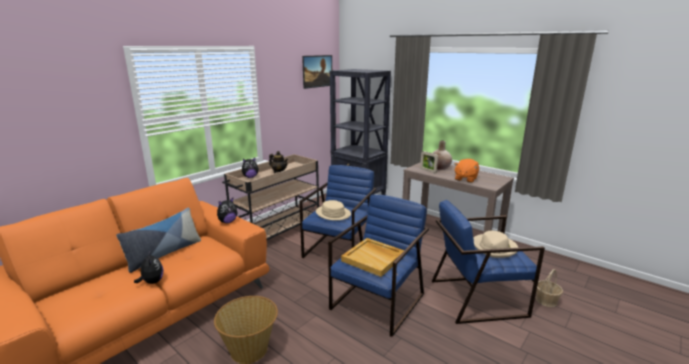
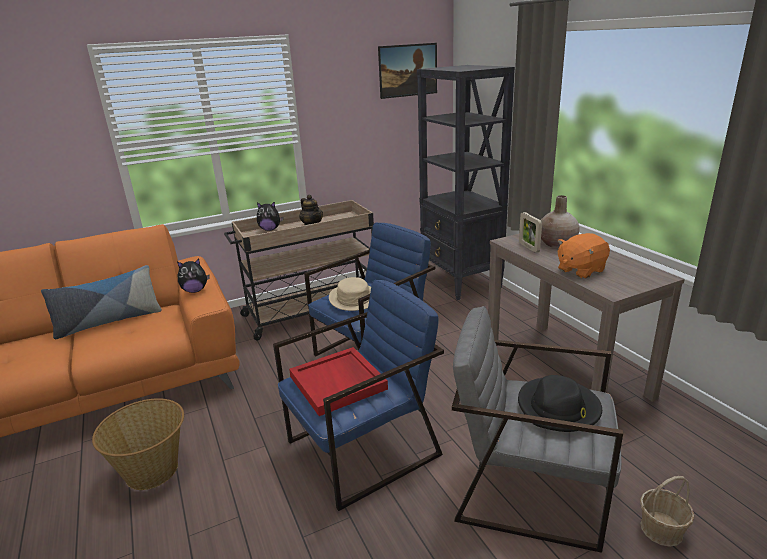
camera: 25 degrees right, 5 degrees up
plush toy [134,253,163,284] -> none
beige tray [341,238,404,277] -> red tray [289,347,388,416]
blue armchair [432,200,545,324] -> grey armchair [452,306,623,553]
beige hat [474,231,518,258] -> black hat [518,375,602,432]

